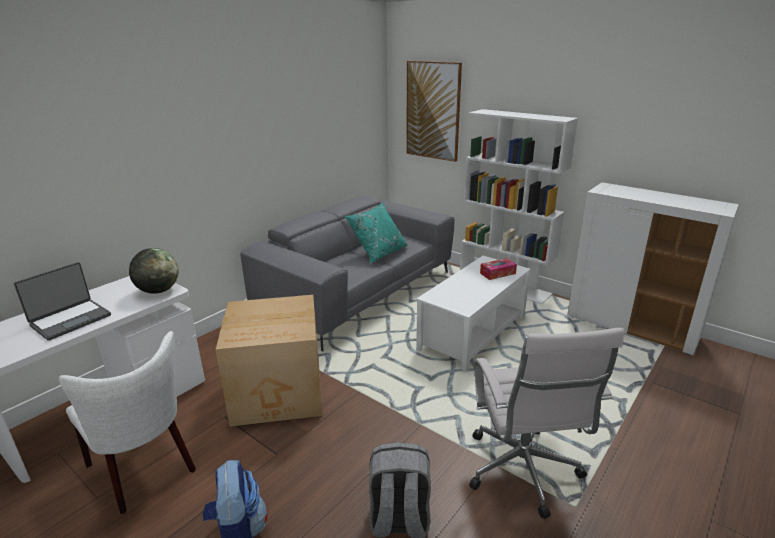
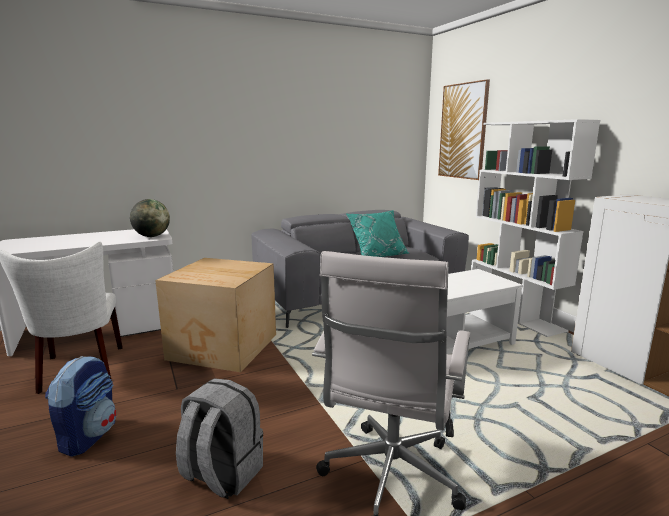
camera: 25 degrees right, 10 degrees down
laptop [14,262,111,341] -> none
tissue box [480,258,517,280] -> none

